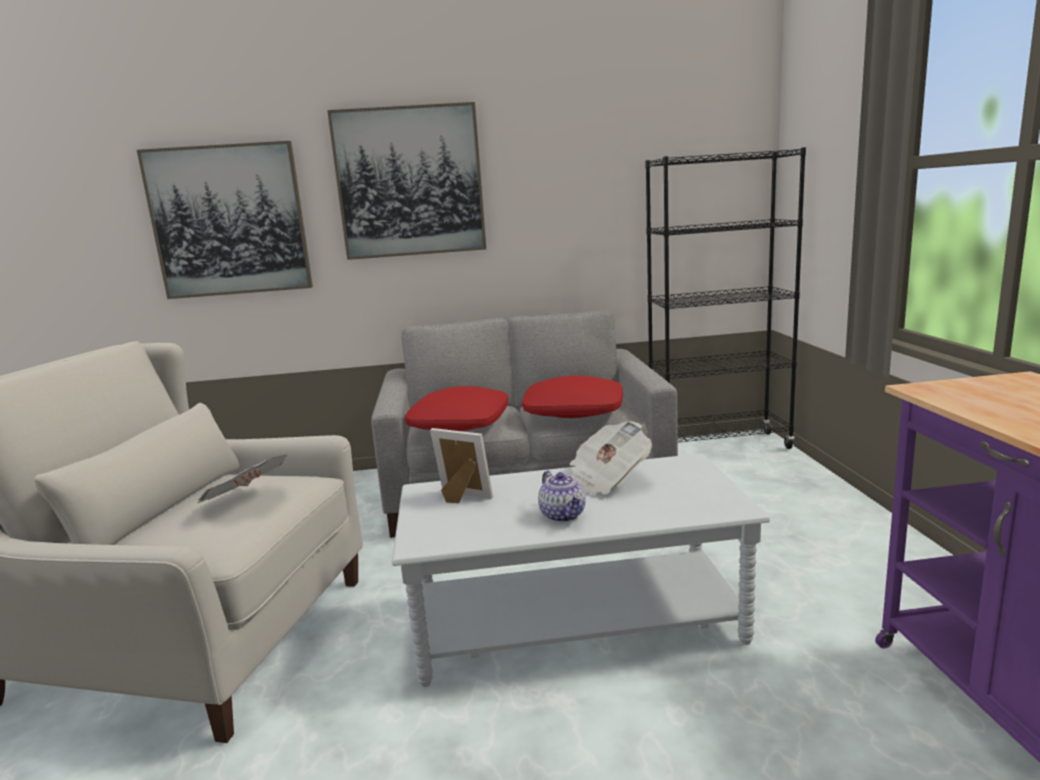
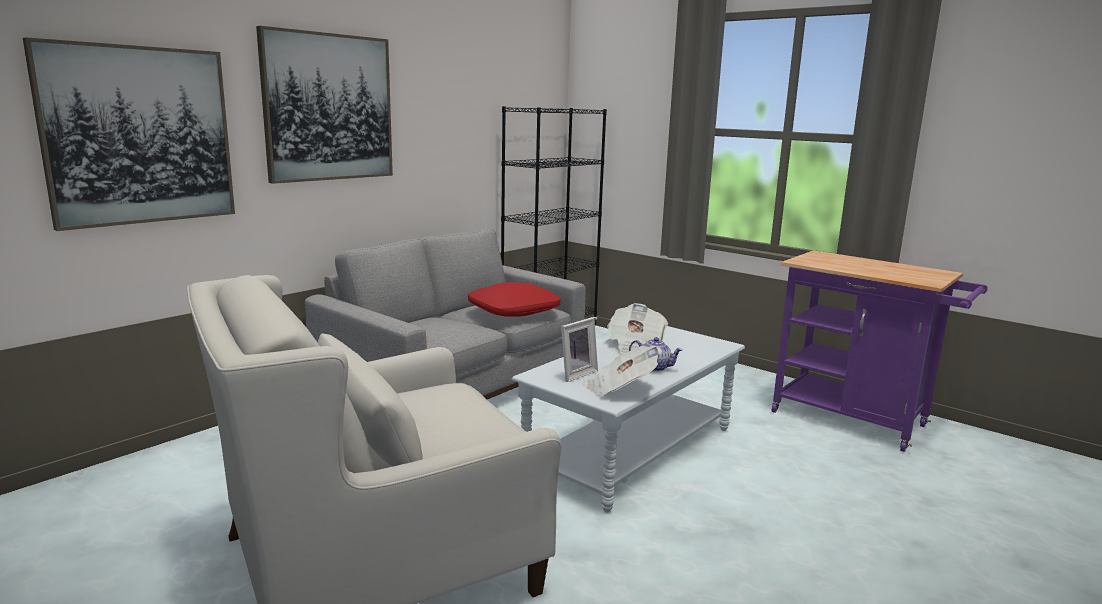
camera: 45 degrees left, 0 degrees up
newspaper [197,454,287,503] -> newspaper moved to [583,346,662,396]
red pillow [405,386,508,431] -> none
picture frame [430,428,493,503] -> picture frame turned 150 degrees clockwise [561,317,598,382]

